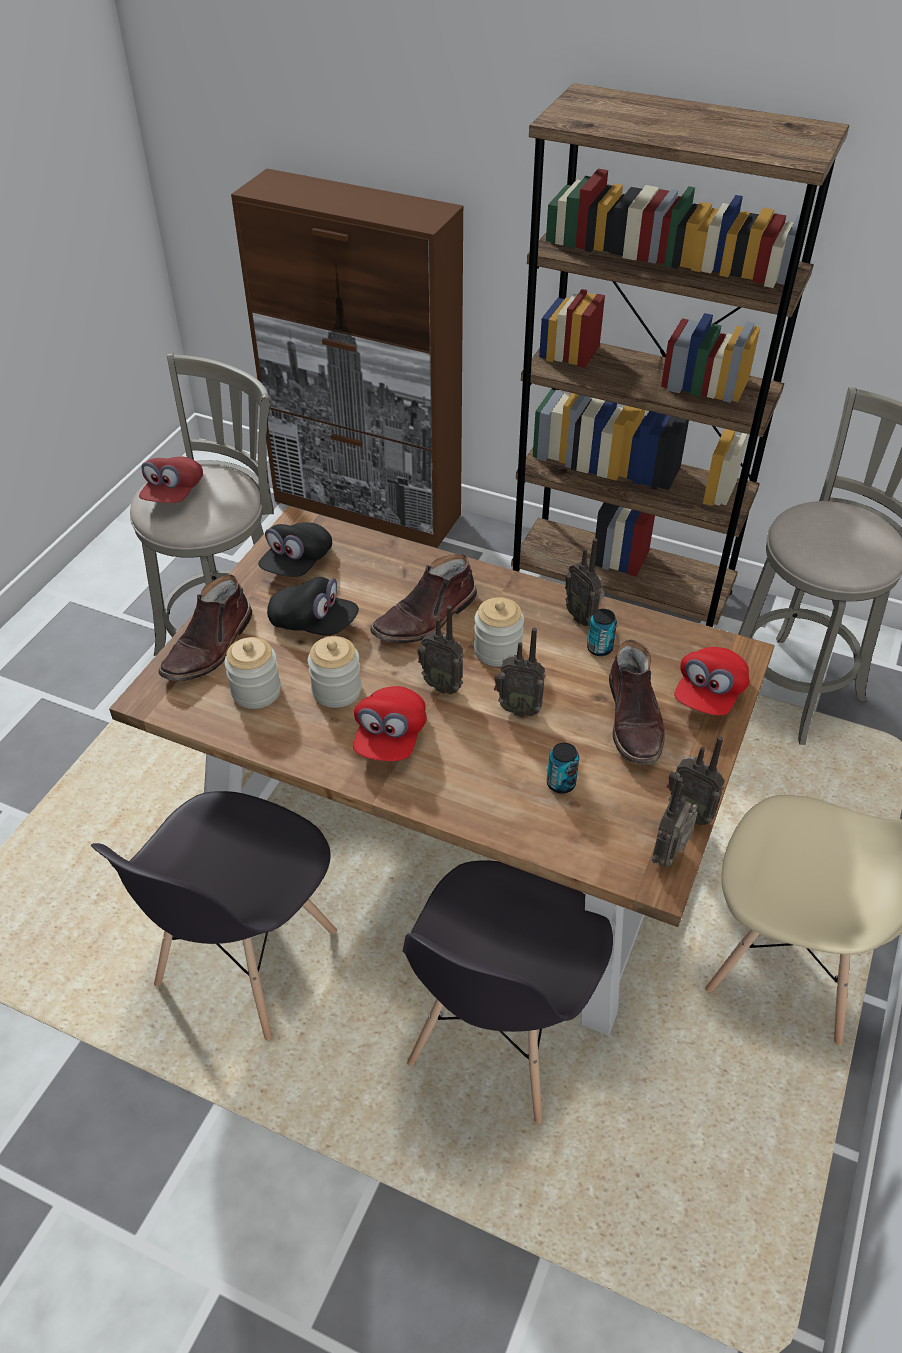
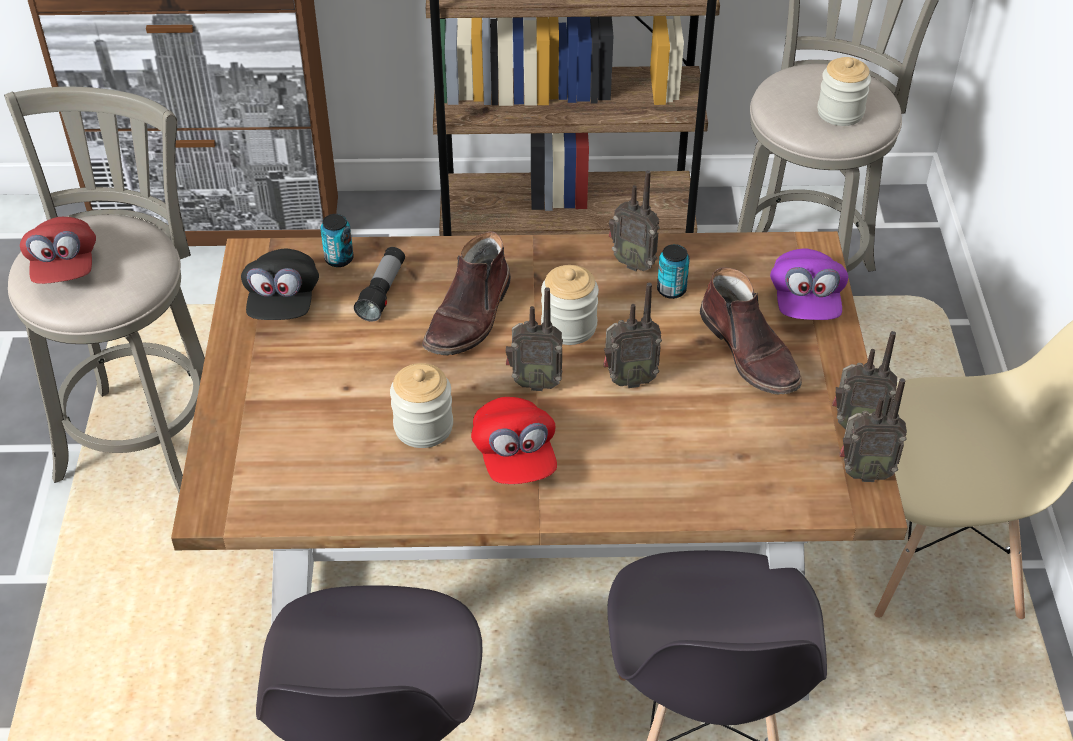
camera: 25 degrees left, 0 degrees up
brown boot [158,574,252,681] -> none
jar [224,637,281,709] -> jar moved to [817,57,871,126]
black cap [267,577,359,636] -> none
can [547,743,579,794] -> can moved to [320,214,354,267]
radio [652,777,698,867] -> radio turned 90 degrees counterclockwise [840,378,907,482]
red cap [674,647,750,715] -> purple cap [770,248,848,320]
none -> flashlight [354,247,405,322]

